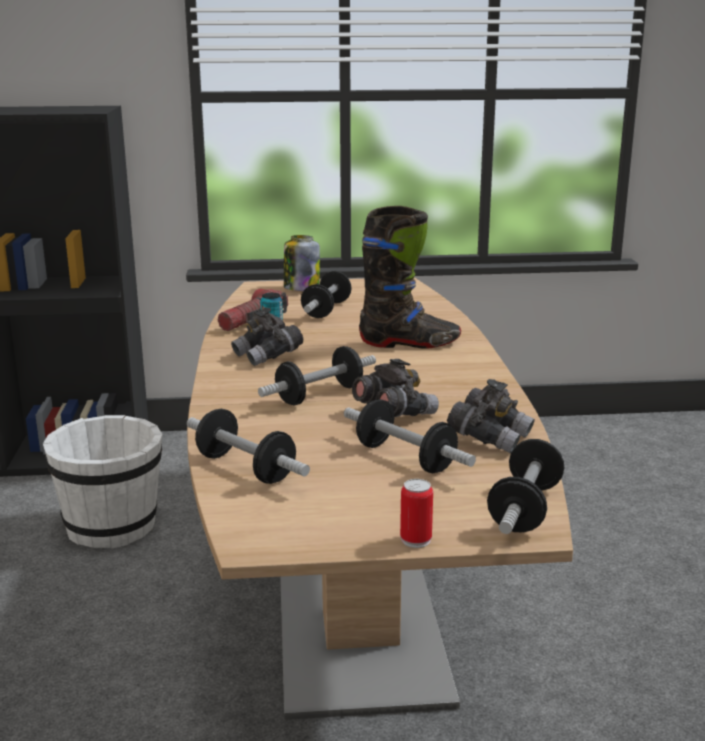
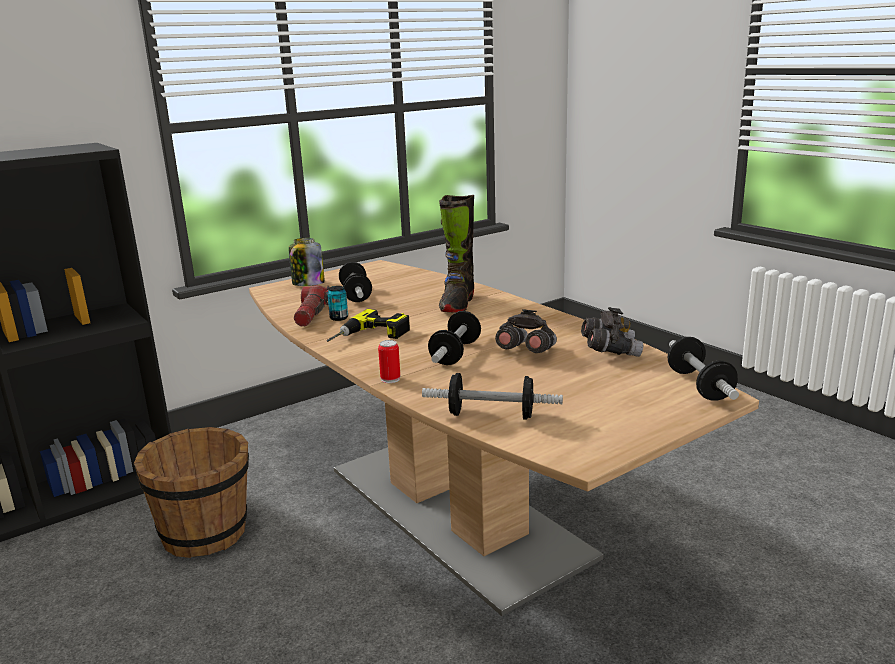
camera: 30 degrees left, 0 degrees up
white bucket [43,415,162,549] -> brown bucket [134,427,249,558]
grey binoculars [231,308,303,366] -> power drill [327,309,410,342]
dumbbell [344,399,476,473] -> none
black boot [359,206,461,349] -> black boot turned 135 degrees clockwise [439,195,474,313]
can [400,479,433,548] -> can moved to [378,340,400,383]

